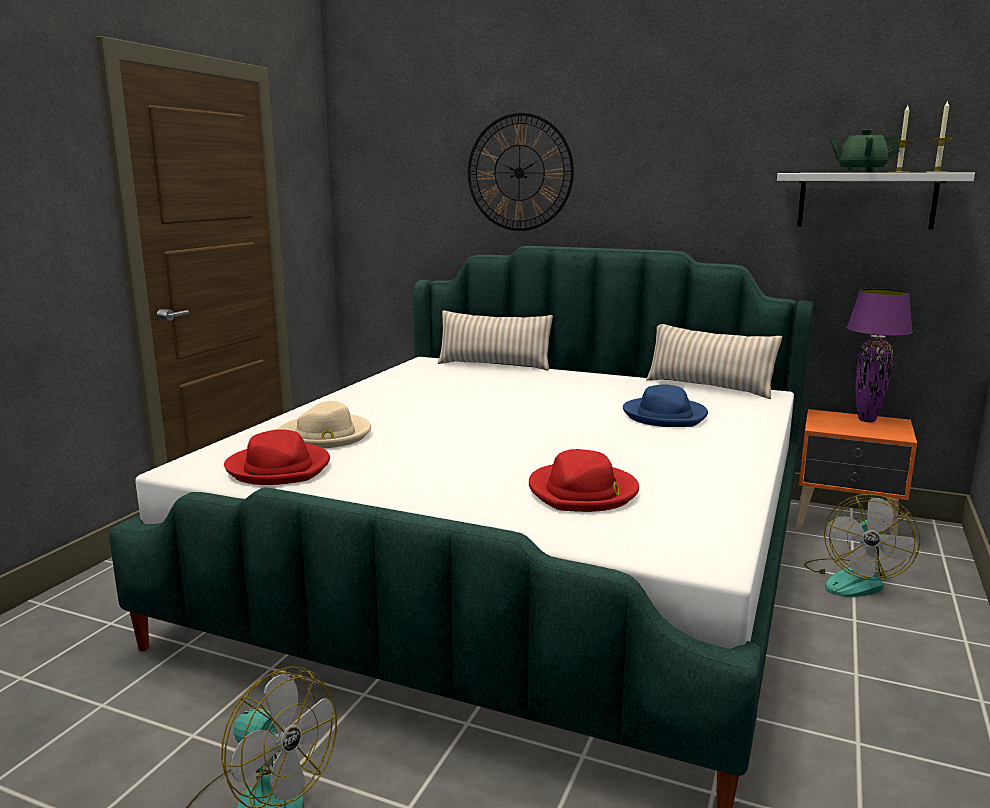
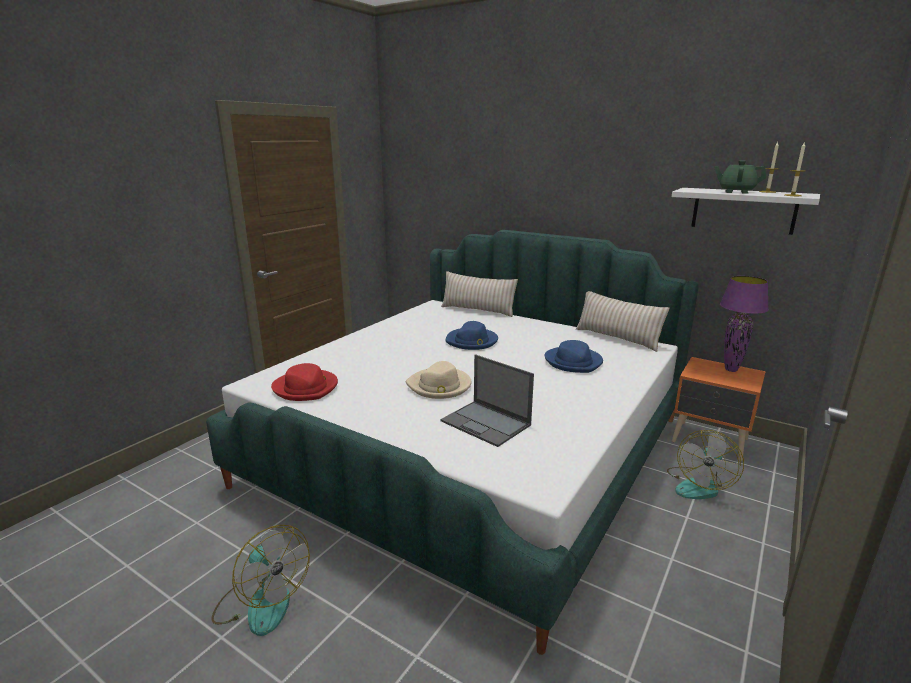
camera: 10 degrees right, 5 degrees up
beige hat [276,401,371,448] -> beige hat moved to [406,361,472,399]
wall clock [468,113,574,231] -> none
red hat [529,449,639,512] -> laptop [441,354,534,447]
none -> blue hat [446,321,498,350]

